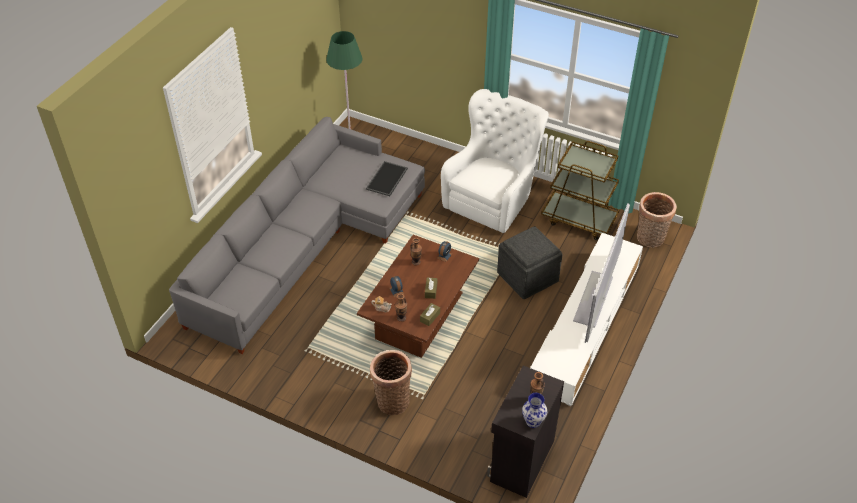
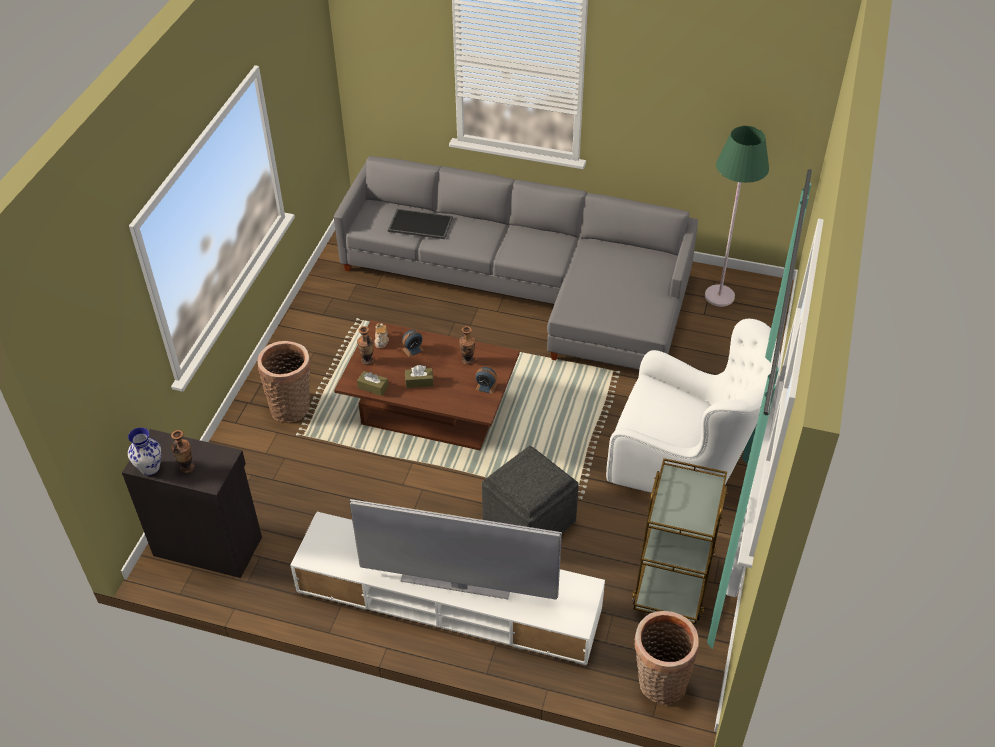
camera: 80 degrees right, 0 degrees up
tray [366,161,408,196] -> tray moved to [388,209,453,239]

